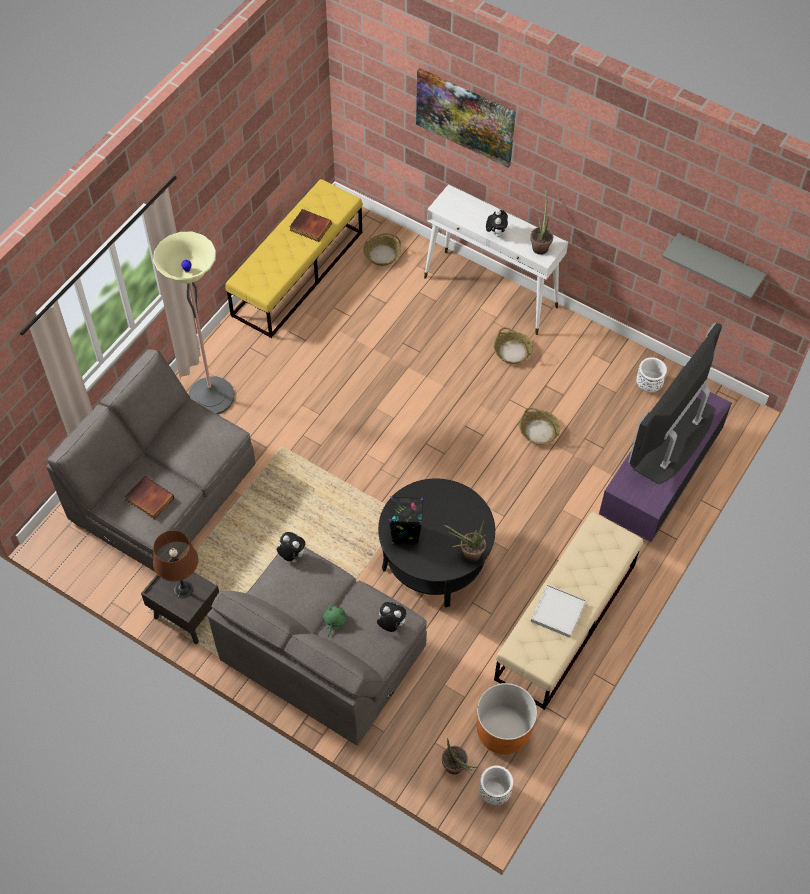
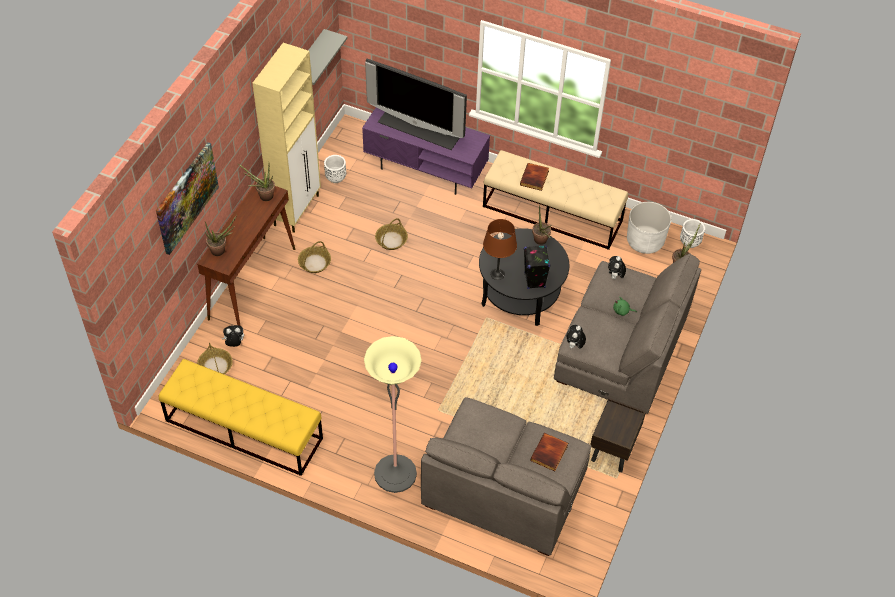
camera: 100 degrees left, 5 degrees down
brown table lamp [153,530,198,598] -> brown table lamp moved to [483,219,517,280]
book [290,209,332,242] -> book moved to [520,163,549,191]
white console table [424,184,568,335] -> brown console table [197,180,295,326]
orange planter [477,683,537,754] -> white planter [627,202,671,254]
plush toy [486,210,508,237] -> plush toy moved to [222,325,244,347]
white tray [531,584,586,638] -> none
none -> potted plant [205,215,237,256]
none -> beige cabinet [252,43,321,233]

